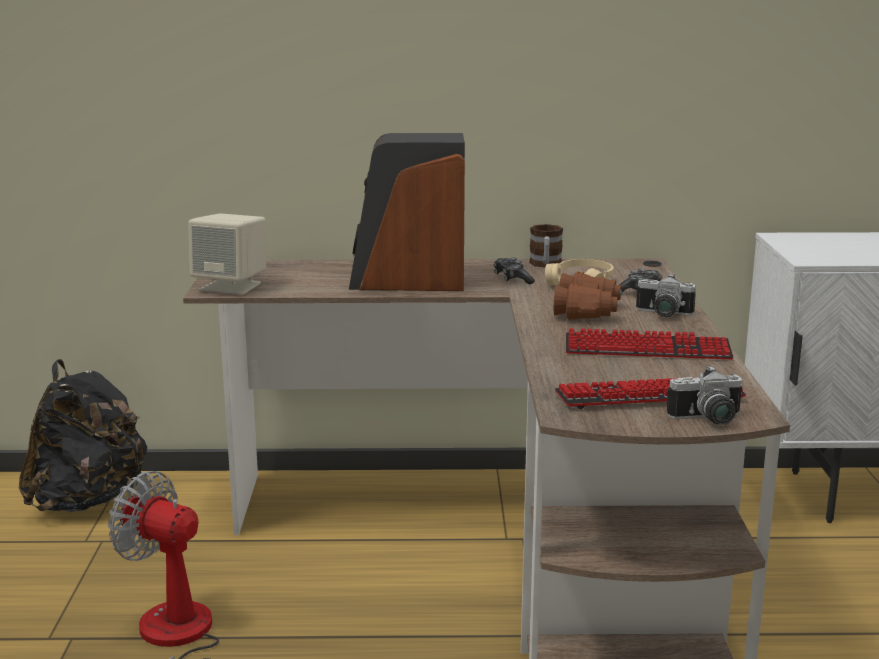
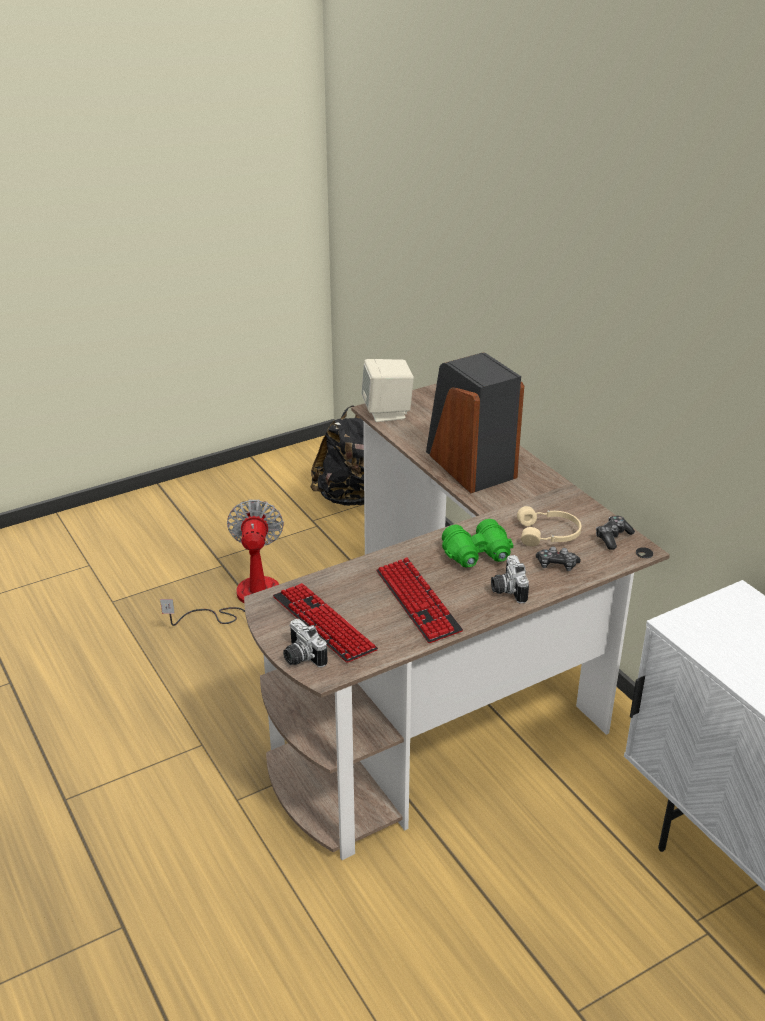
camera: 60 degrees right, 15 degrees up
game controller [493,257,535,285] -> game controller moved to [596,516,635,550]
mug [529,224,563,268] -> none
brown binoculars [554,271,622,320] -> green binoculars [442,519,513,567]

